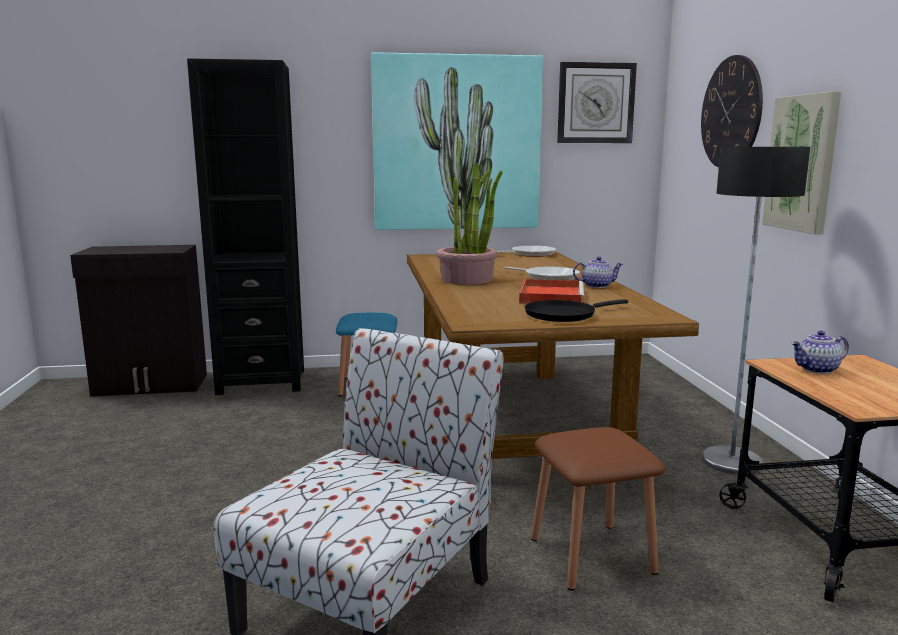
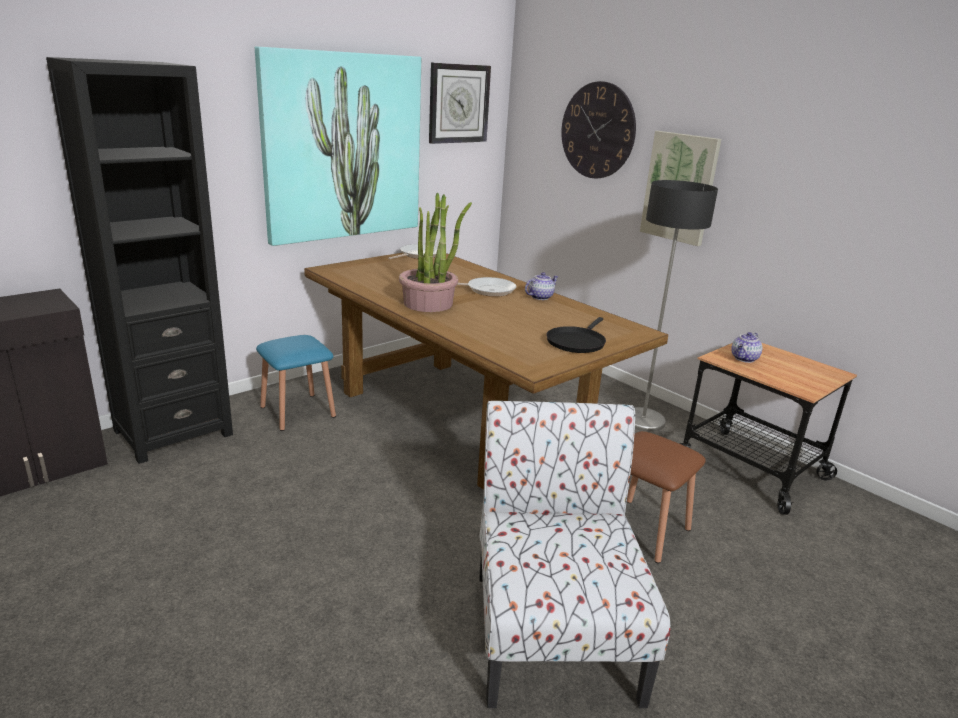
camera: 35 degrees left, 10 degrees up
red tray [519,279,585,304] -> none

